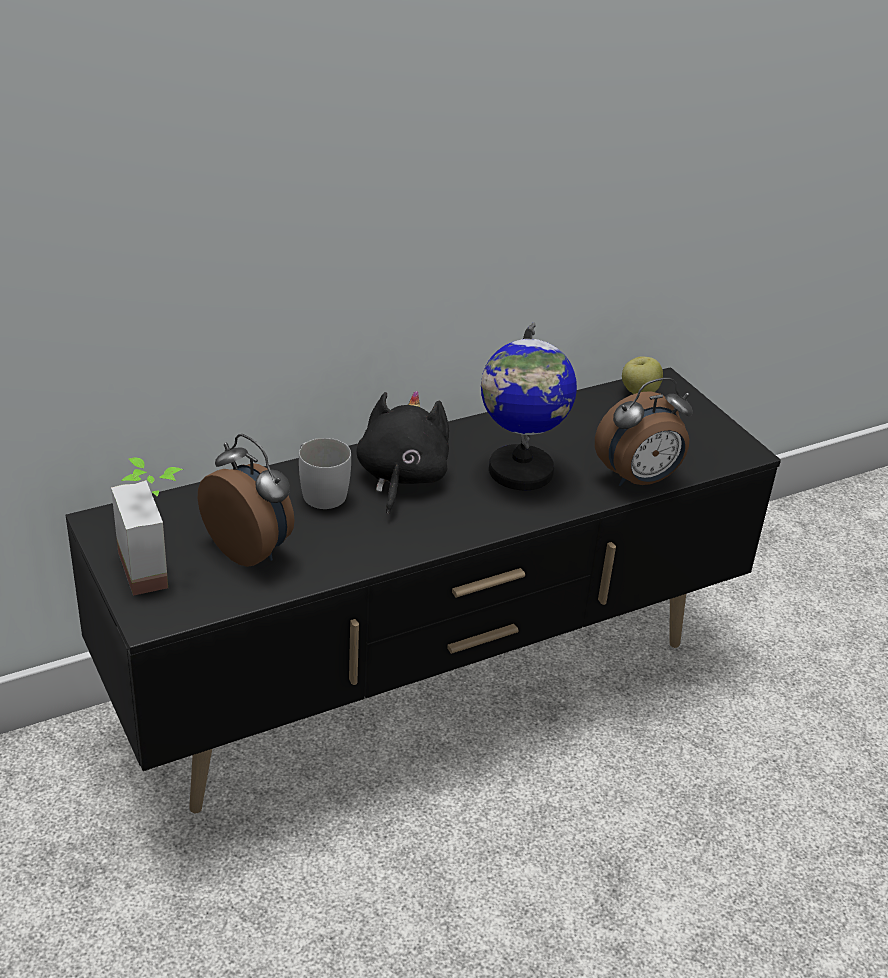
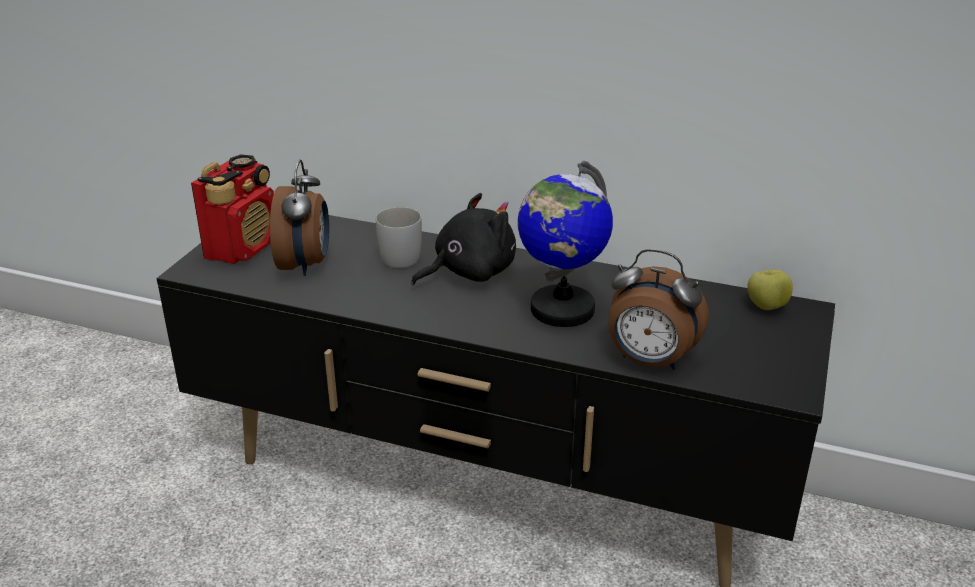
camera: 50 degrees right, 5 degrees down
potted plant [111,457,183,596] -> radio [191,154,274,264]

